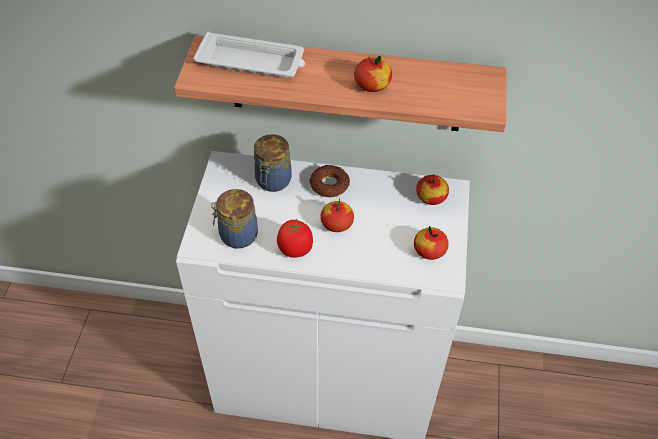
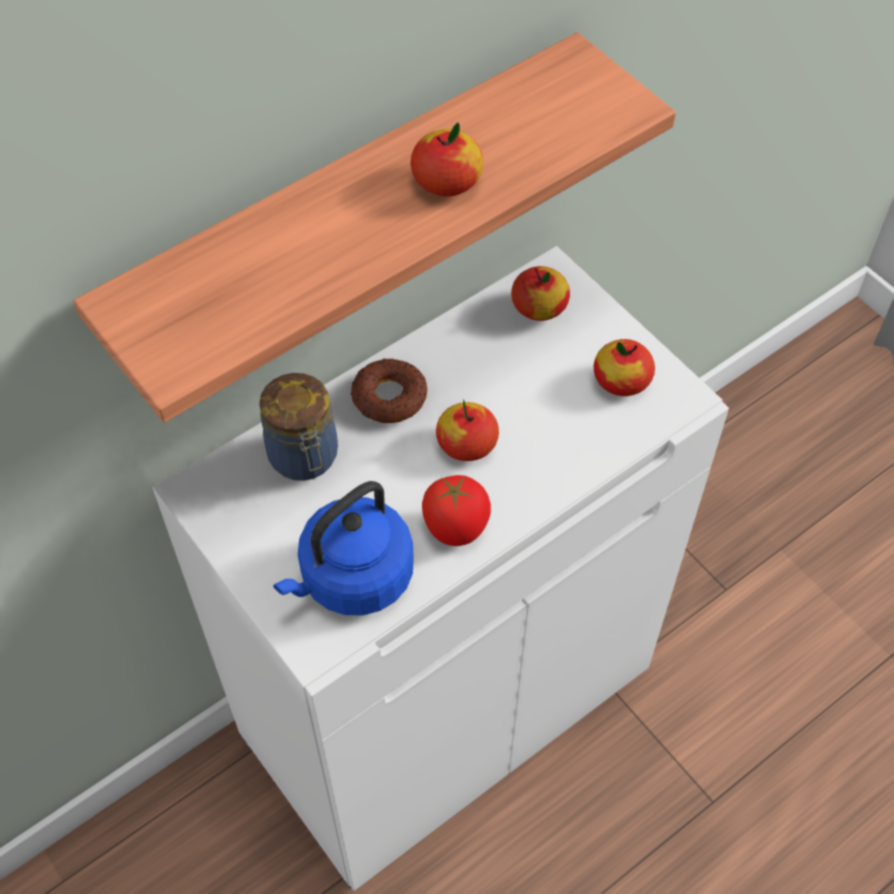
camera: 45 degrees left, 5 degrees up
white tray [193,32,305,78] -> none
jar [211,189,258,249] -> blue kettle [273,481,414,616]

